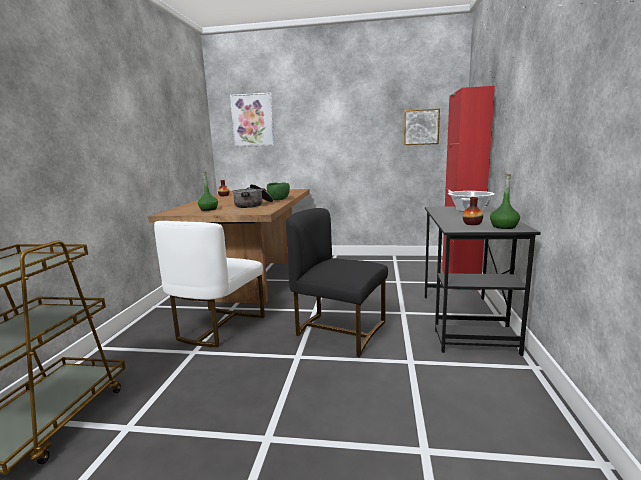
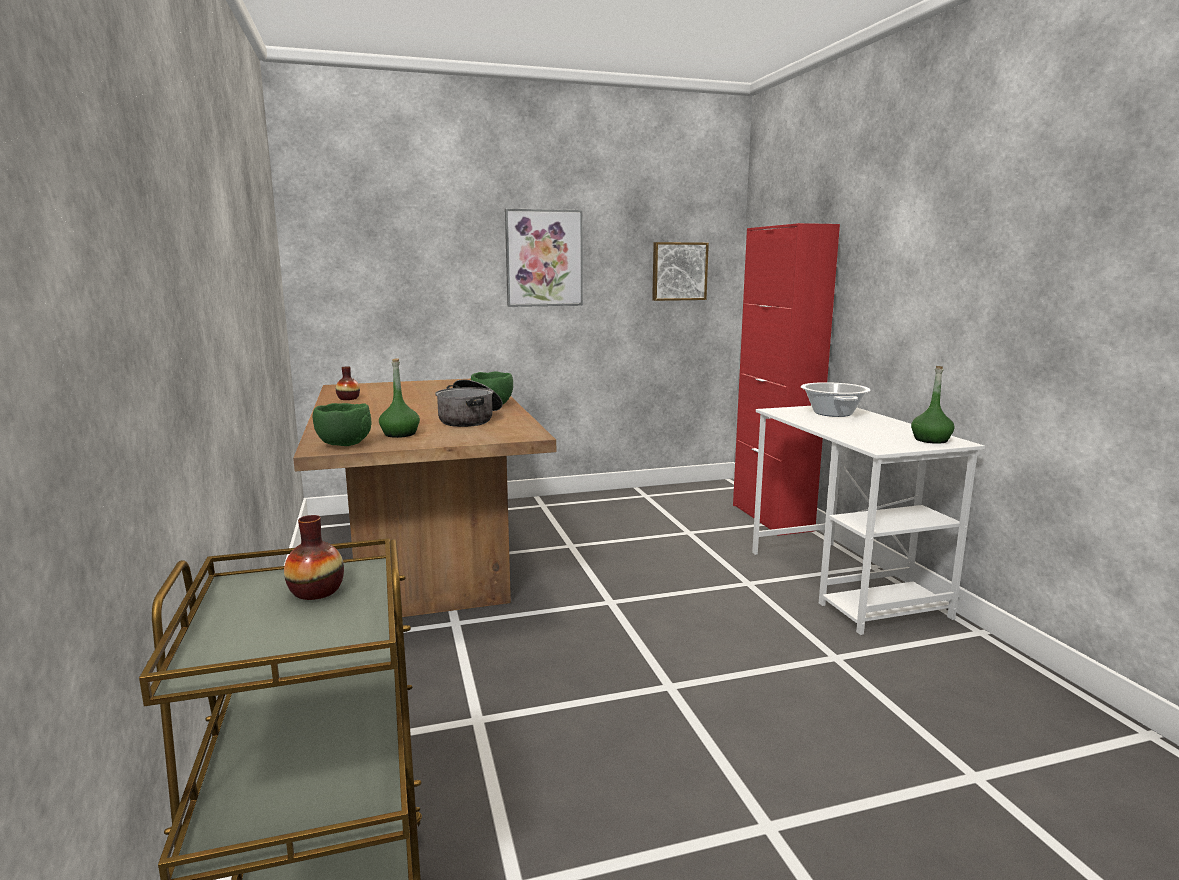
camera: 25 degrees left, 0 degrees up
white chair [154,221,265,347] -> none
picture [230,92,275,147] -> picture moved to [505,208,583,307]
black chair [286,208,388,357] -> none
black desk [425,206,541,356] -> white desk [752,406,985,635]
vase [463,197,483,225] -> vase moved to [284,515,344,600]
none -> green bowl [313,403,371,446]

